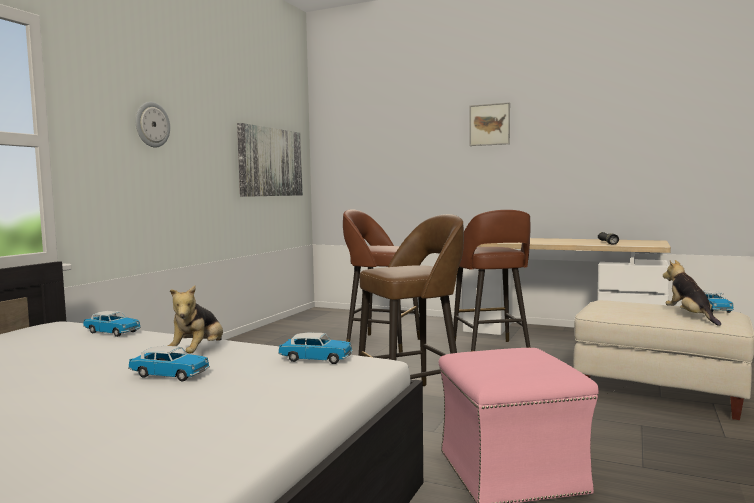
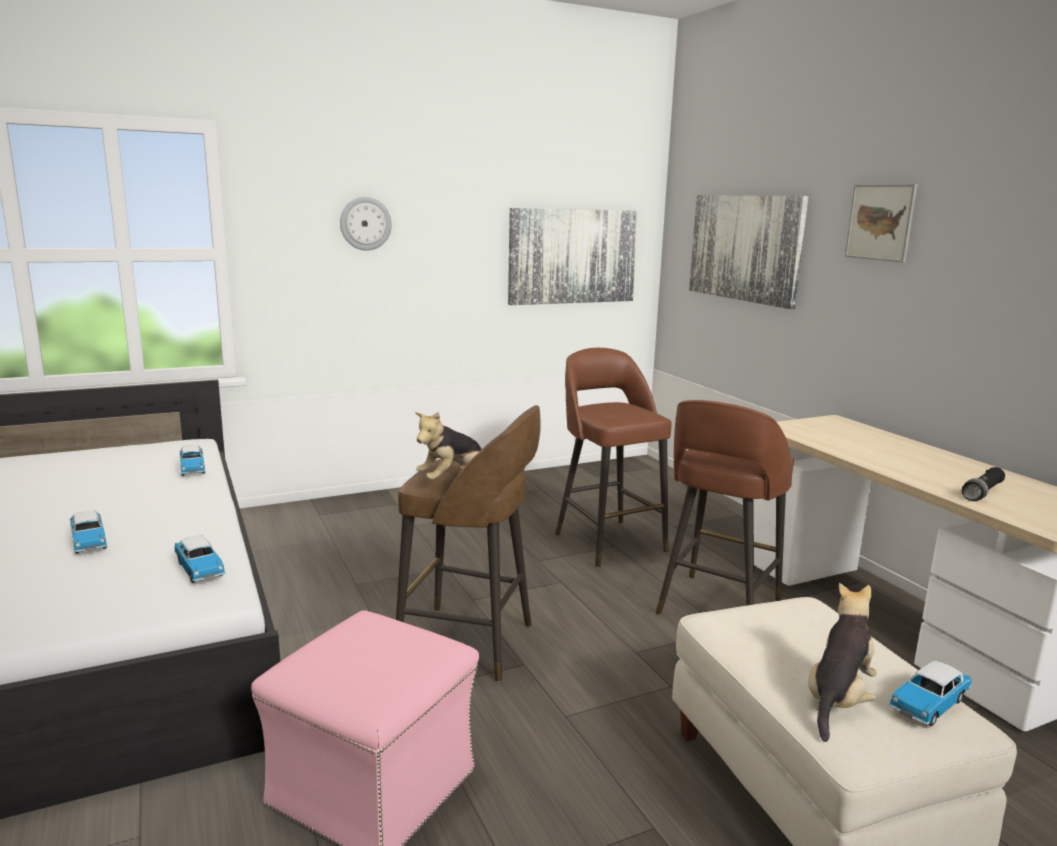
camera: 40 degrees right, 10 degrees up
plush toy [168,286,223,354] -> plush toy moved to [415,412,482,480]
none -> picture [689,195,808,309]

